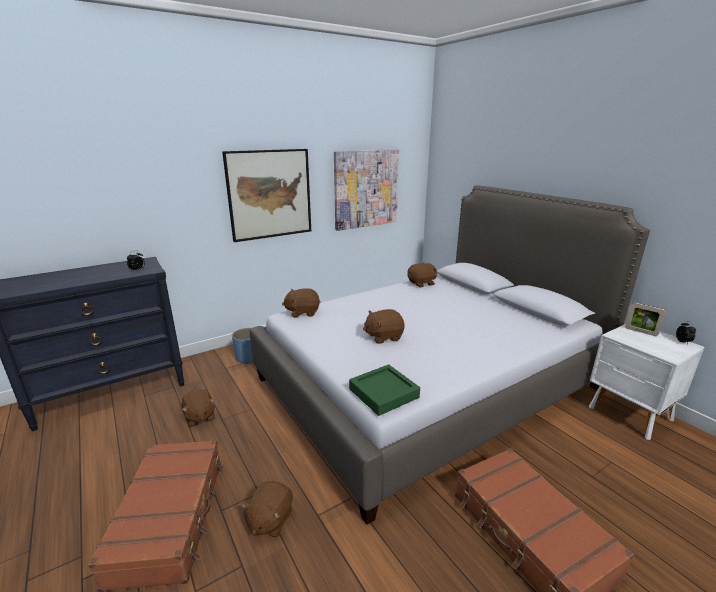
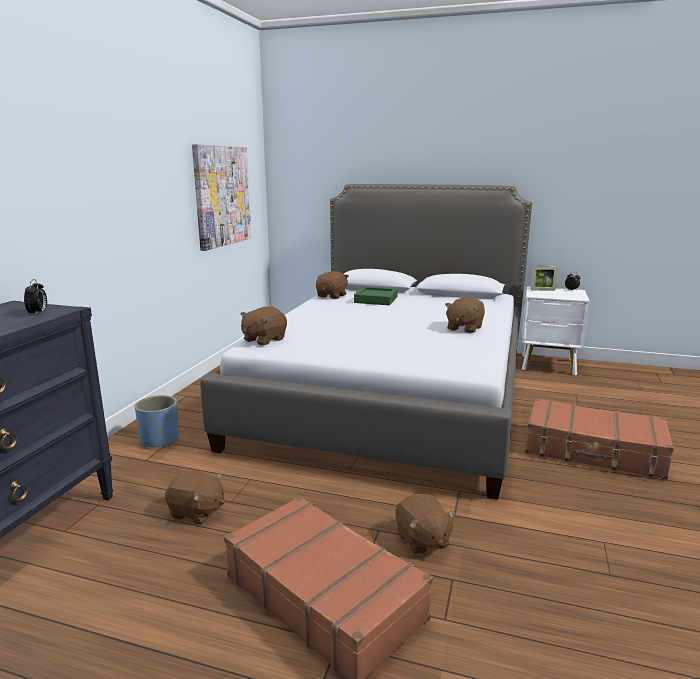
camera: 40 degrees left, 5 degrees down
picture [222,149,311,242] -> none
green tray [349,364,420,416] -> green tray moved to [354,287,398,305]
brown plush toy [363,309,405,344] -> brown plush toy moved to [445,297,485,333]

